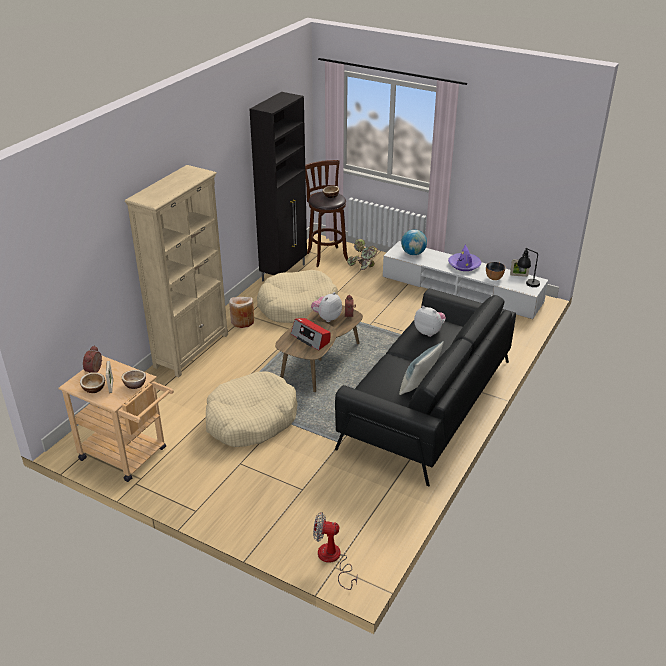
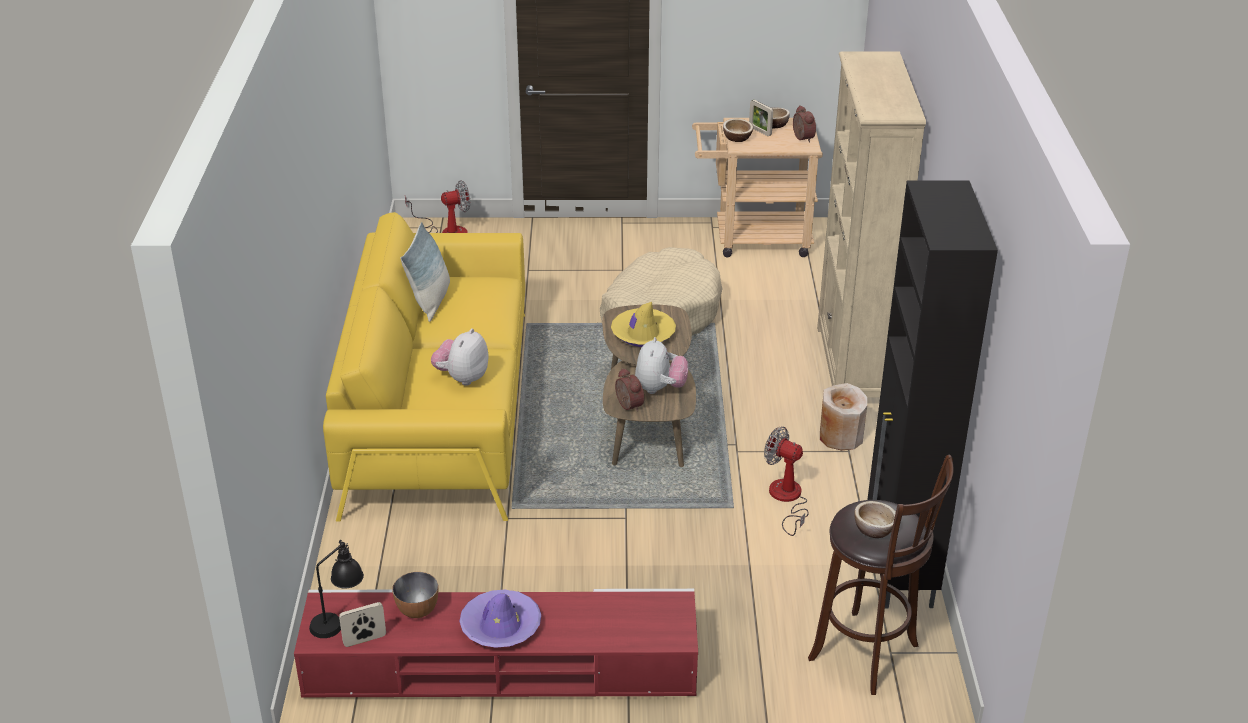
camera: 150 degrees right, 0 degrees up
beige dog bed [257,270,338,323] -> fan [764,426,809,536]
radio [291,318,331,350] -> yellow hat [611,302,676,347]
black sofa [335,288,516,486] -> yellow sofa [323,212,525,521]
potted plant [347,239,378,270] -> none
white tv stand [383,241,548,319] -> red tv stand [294,589,698,697]
globe [401,230,427,255] -> none
plush toy [414,306,446,337] -> plush toy turned 105 degrees clockwise [431,328,489,386]

